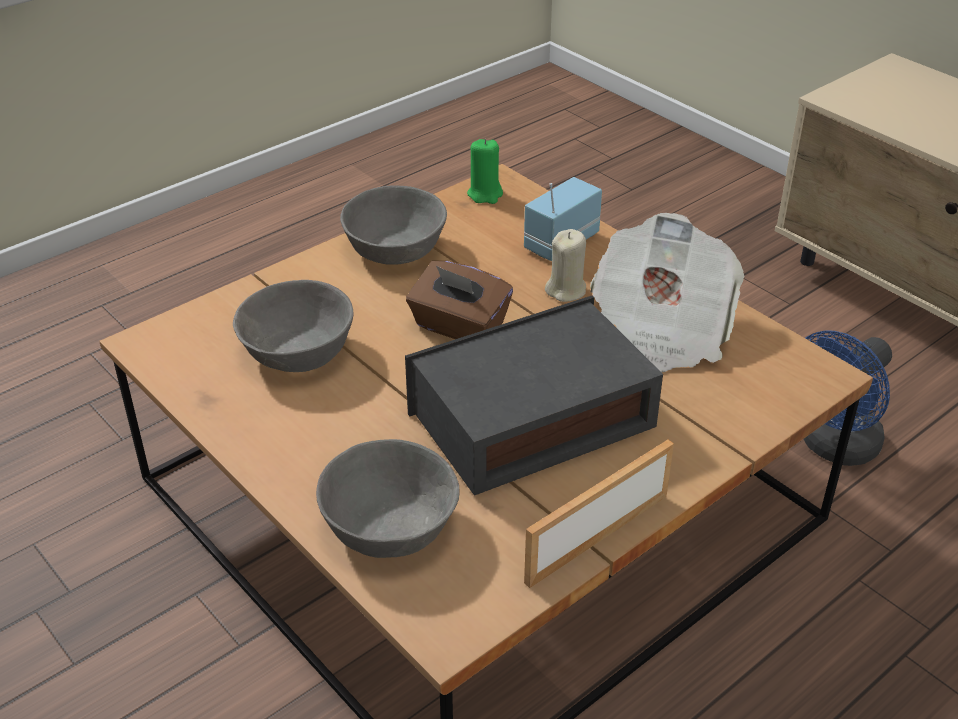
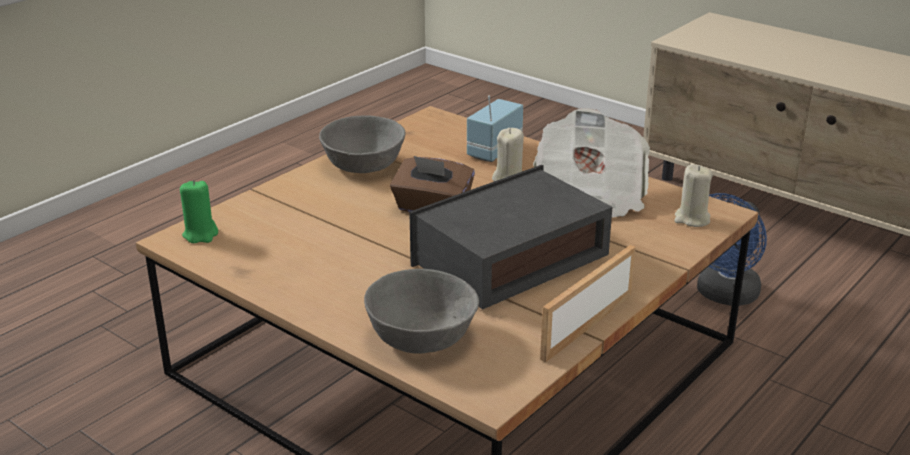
camera: 10 degrees left, 10 degrees down
grey bowl [233,280,353,372] -> none
green candle [467,139,503,204] -> green candle moved to [180,180,218,243]
none -> beige candle [674,164,713,227]

